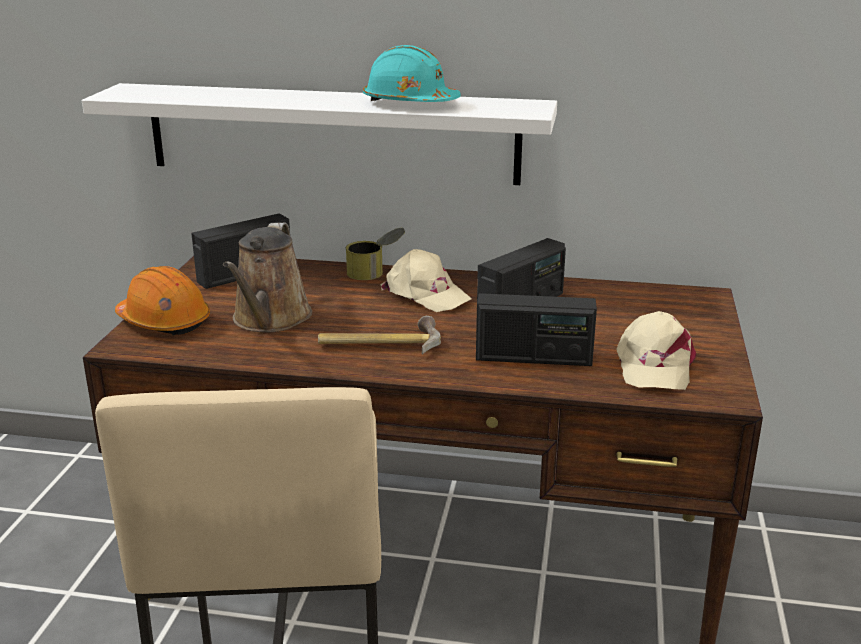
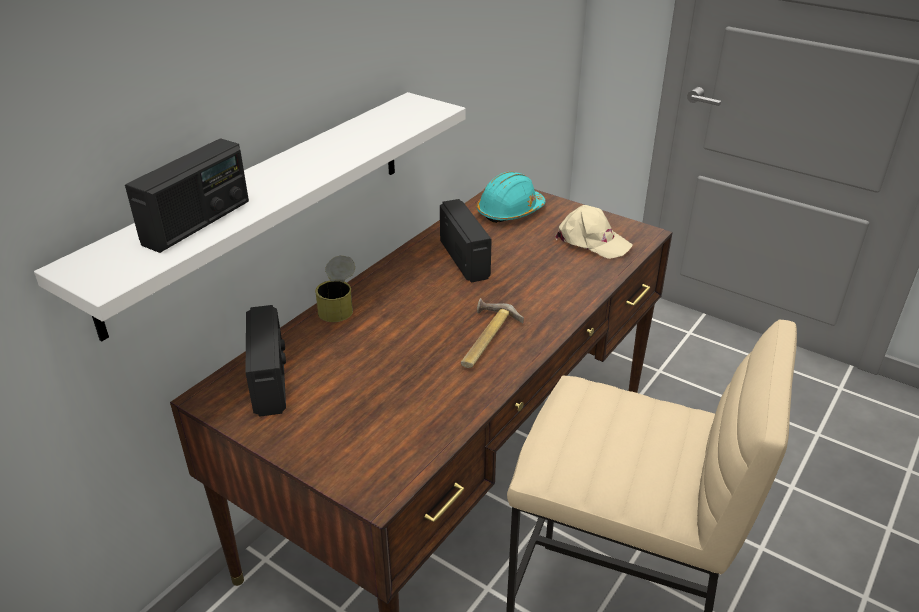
camera: 65 degrees left, 10 degrees up
orange hard hat [115,266,210,335] -> none
brown watering can [223,223,312,332] -> none
turquoise hard hat [363,45,461,102] -> turquoise hard hat moved to [477,172,546,223]
beige cap [380,249,472,312] -> none
radio [476,293,597,366] -> radio moved to [125,138,249,253]

